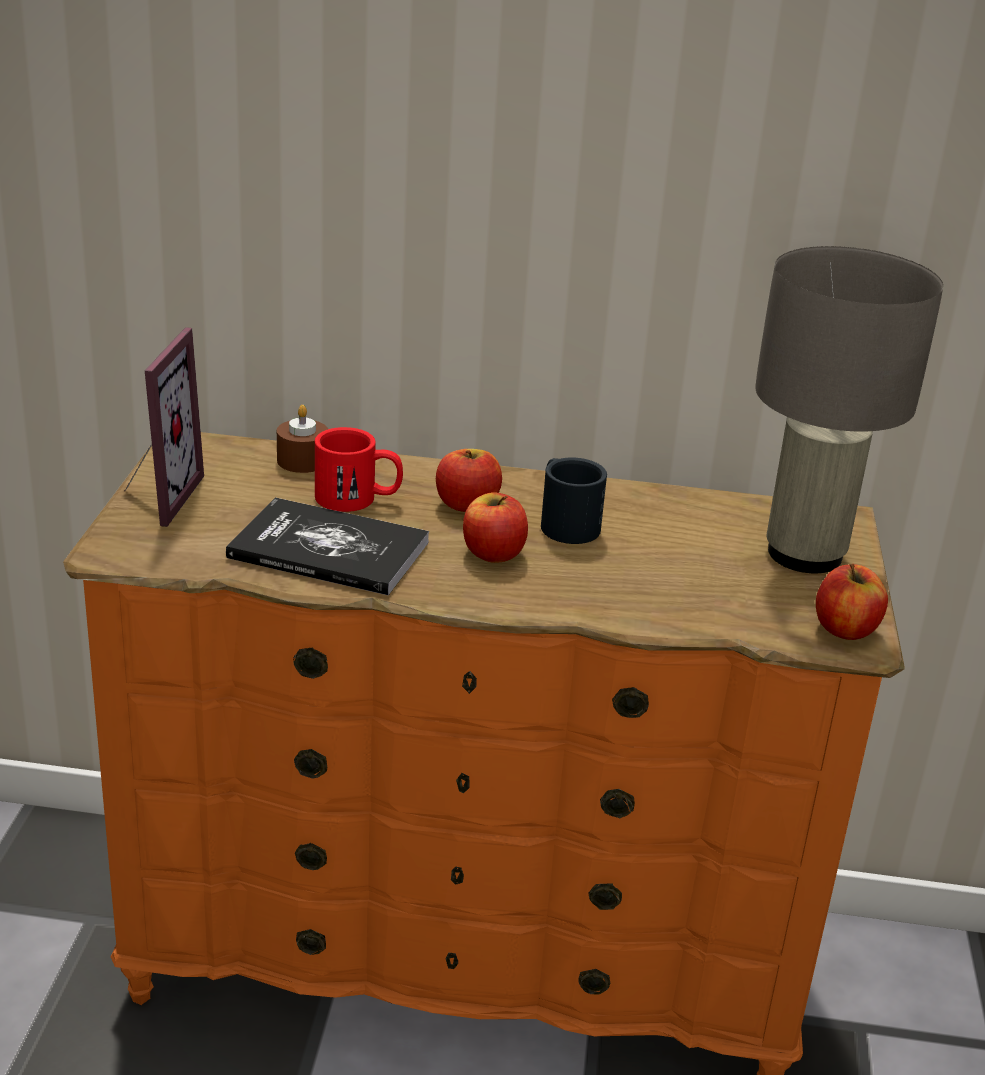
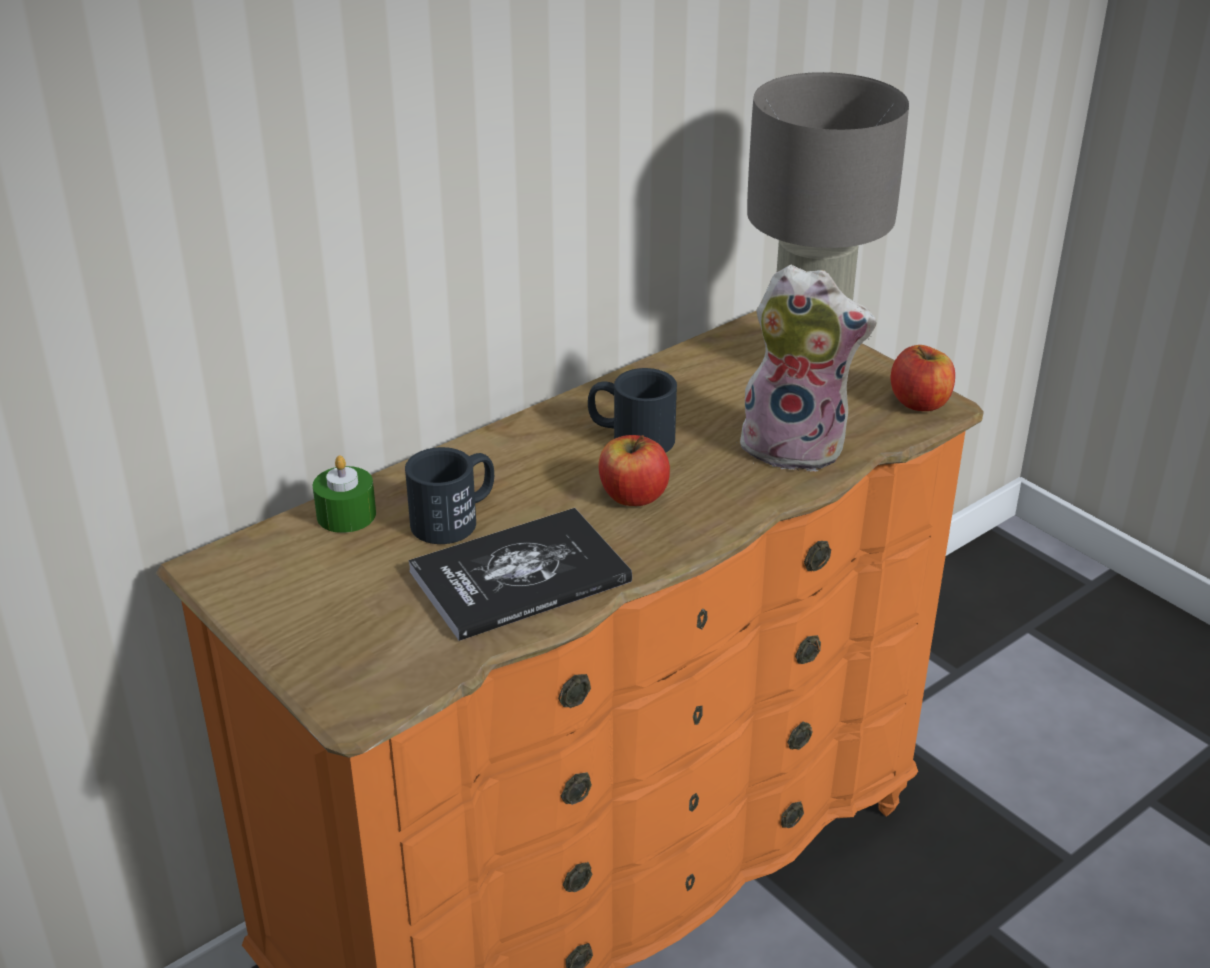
camera: 45 degrees left, 5 degrees up
picture frame [124,327,204,527] -> none
brown candle [277,405,328,473] -> green candle [313,455,376,533]
red mug [315,427,403,512] -> black mug [405,447,494,544]
apple [436,449,502,512] -> none
none -> plush toy [736,265,876,472]

